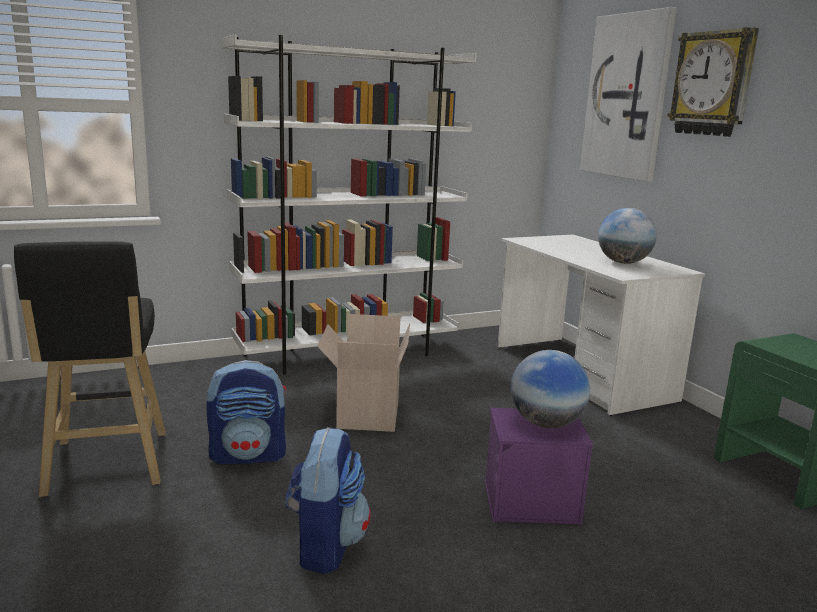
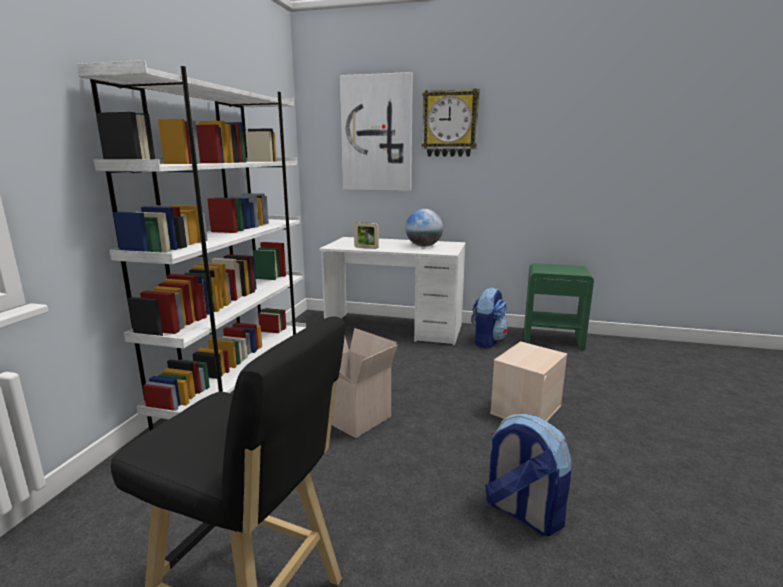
camera: 50 degrees left, 0 degrees up
backpack [206,360,286,464] -> backpack moved to [471,287,508,348]
purple storage box [484,408,593,524] -> beige storage box [490,341,567,422]
globe [511,350,590,428] -> none
none -> picture frame [354,222,379,249]

